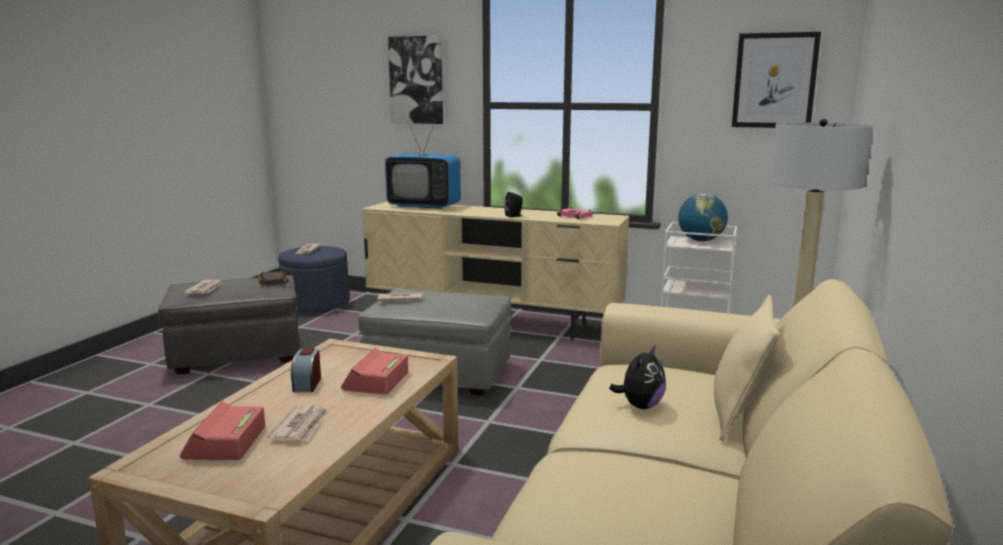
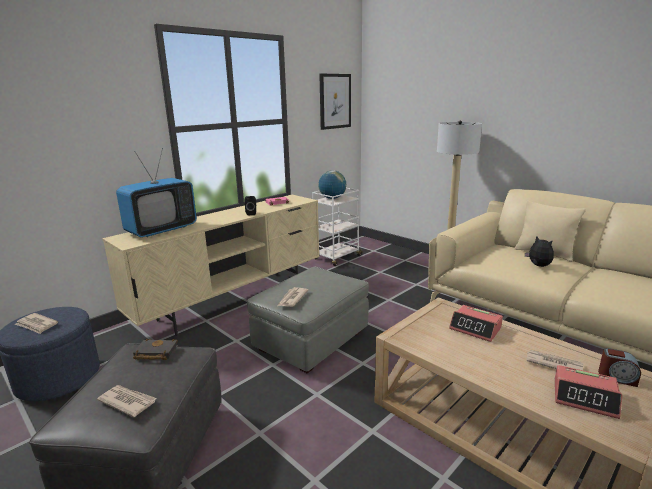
camera: 65 degrees left, 5 degrees up
alarm clock [291,348,321,392] -> alarm clock moved to [598,348,641,387]
picture [388,35,443,124] -> none

